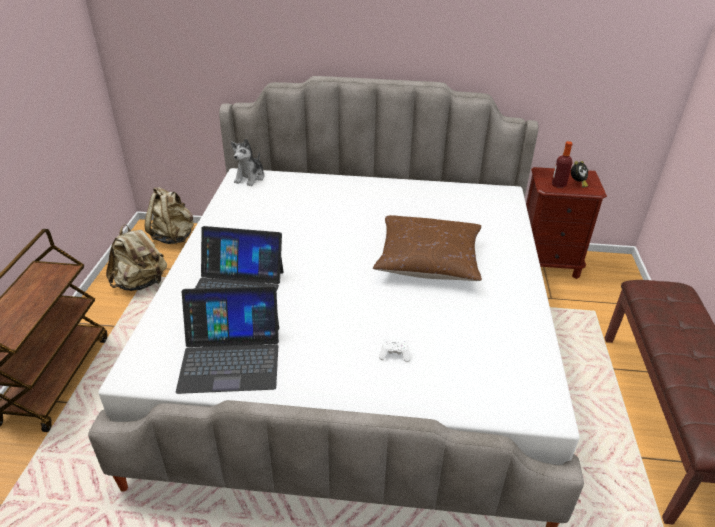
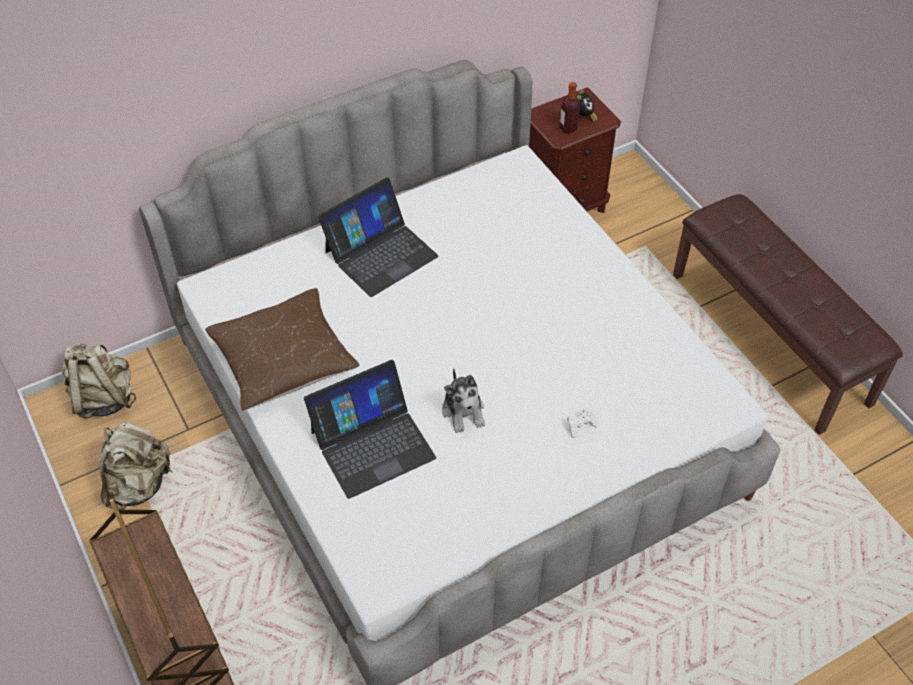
camera: 35 degrees left, 15 degrees up
laptop [176,286,279,394] -> laptop moved to [318,177,439,297]
plush toy [231,139,265,186] -> plush toy moved to [442,368,485,433]
brown pillow [373,215,482,281] -> brown pillow moved to [205,288,360,411]

